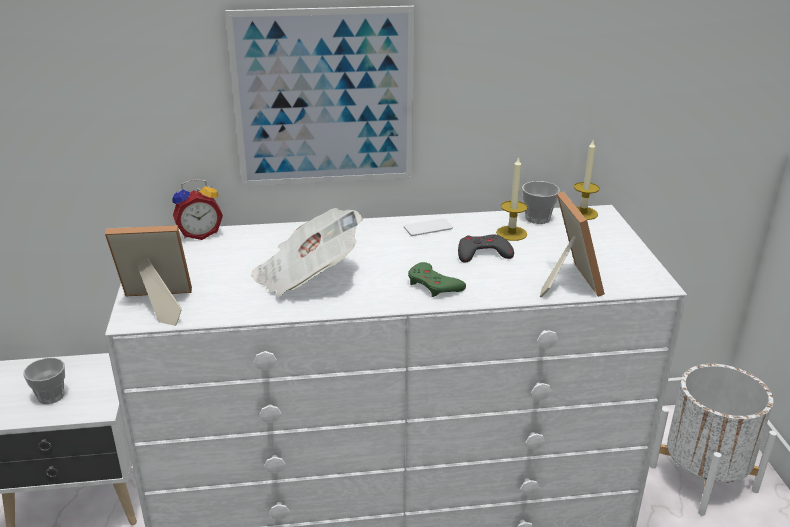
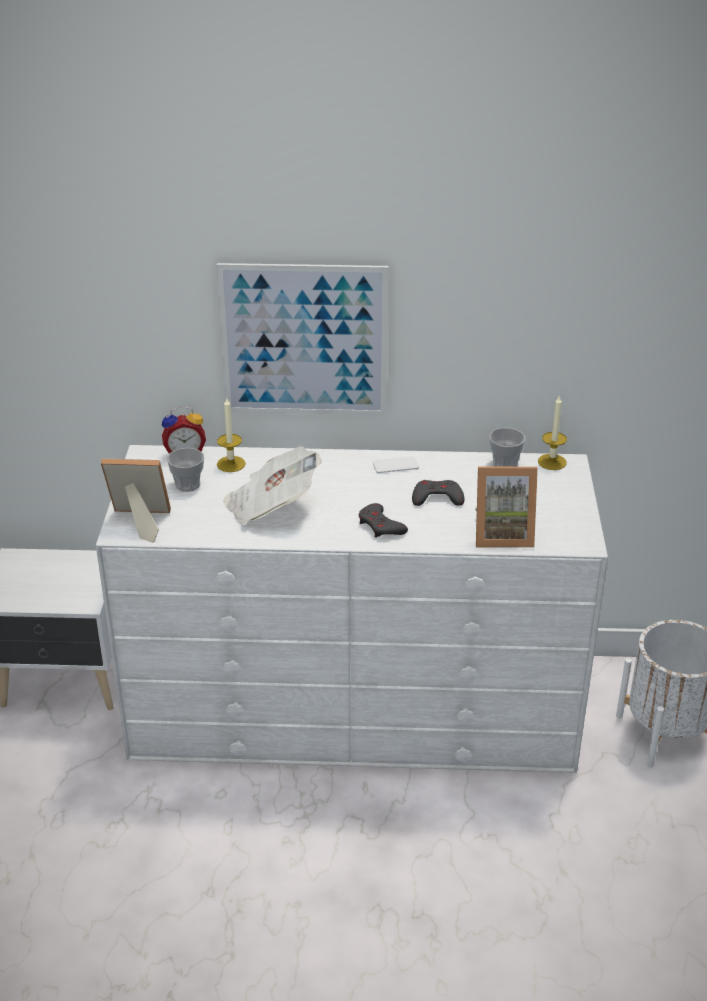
camera: 10 degrees right, 5 degrees up
cup [23,358,65,404] -> cup moved to [167,448,204,492]
green game controller [408,262,466,297] -> grey game controller [359,503,408,538]
candle [496,156,528,241] -> candle moved to [217,398,246,472]
picture frame [540,191,605,297] -> picture frame turned 90 degrees clockwise [475,467,538,548]

